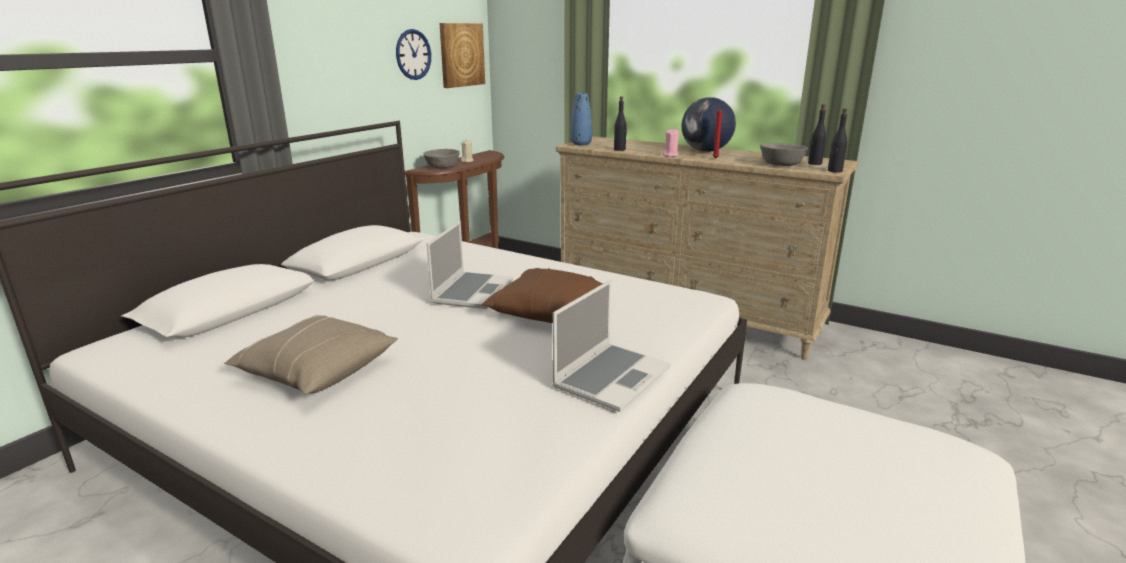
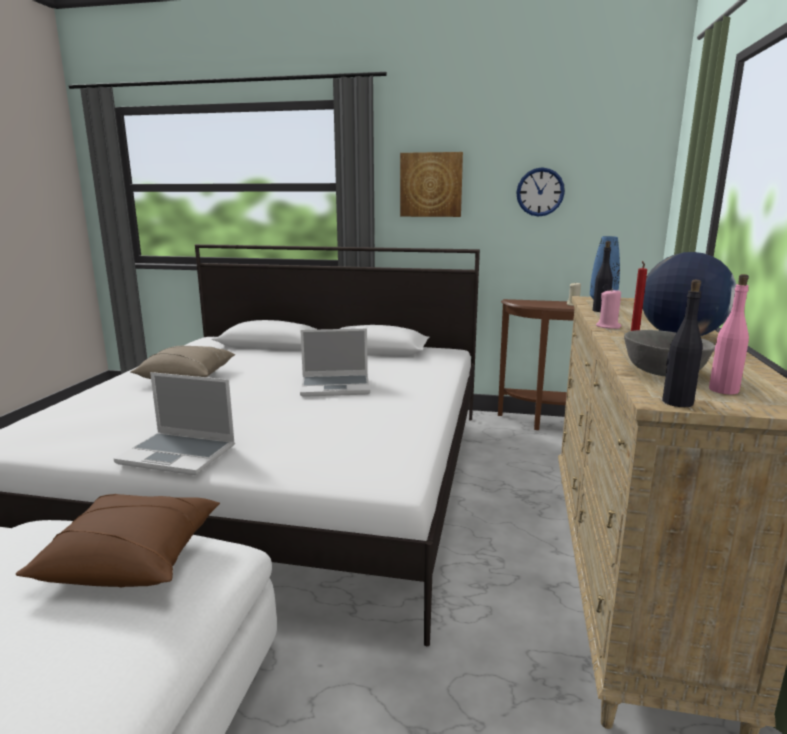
camera: 70 degrees right, 5 degrees down
grey bowl [423,149,460,168] -> none
picture [440,23,485,88] -> picture moved to [400,152,463,217]
brown pillow [481,268,603,323] -> brown pillow moved to [16,494,220,588]
black bottle [808,104,826,165] -> pink bottle [709,274,749,395]

